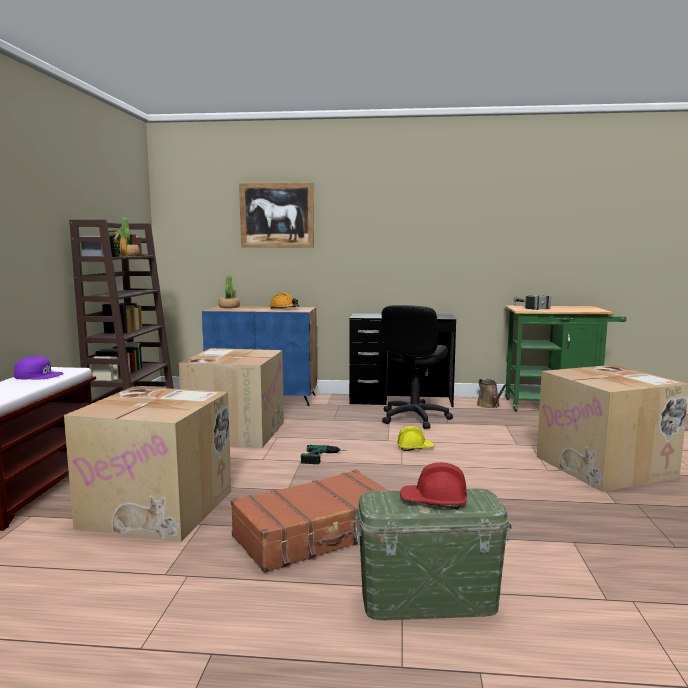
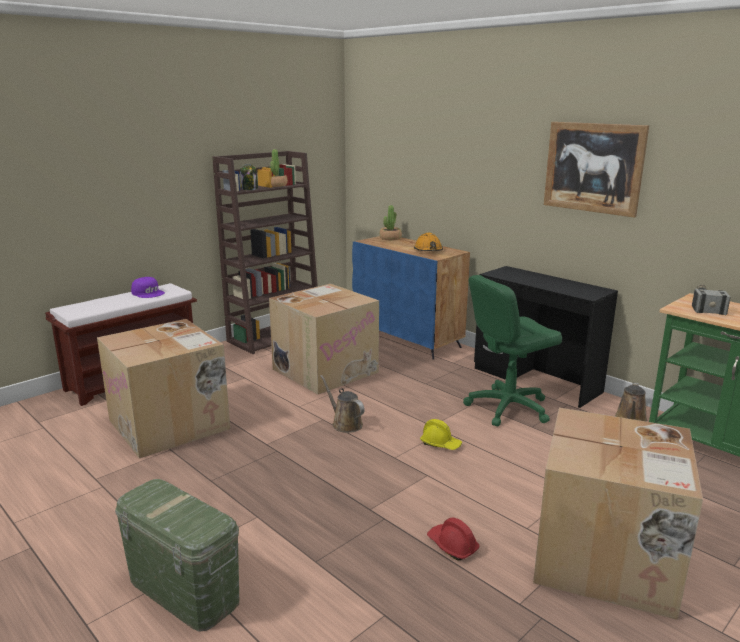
camera: 40 degrees right, 10 degrees up
brown suitcase [231,470,389,573] -> none
picture [239,182,314,248] -> picture moved to [544,122,649,218]
power drill [301,445,348,464] -> brown watering can [320,375,365,433]
black office chair [382,305,453,429] -> green office chair [463,275,562,426]
red hard hat [400,462,467,510] -> red hard hat moved to [427,518,480,561]

